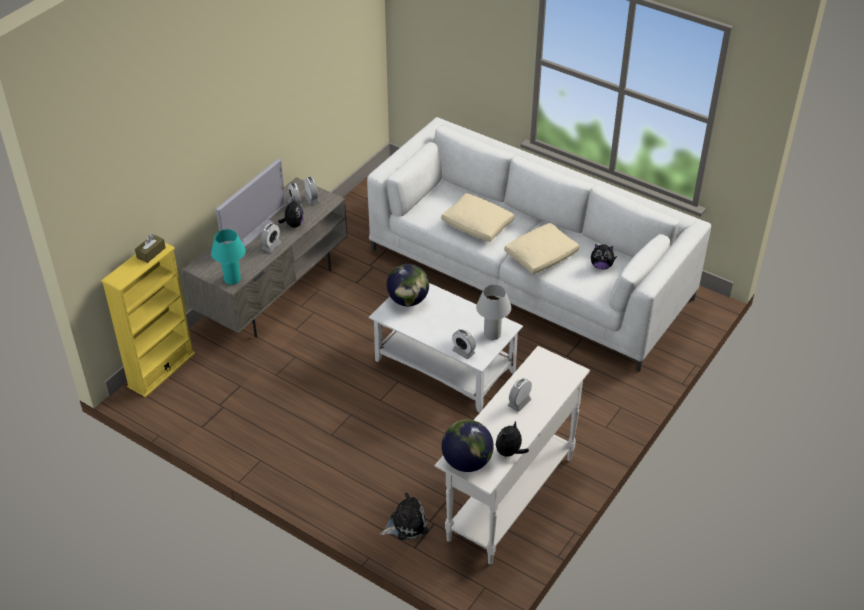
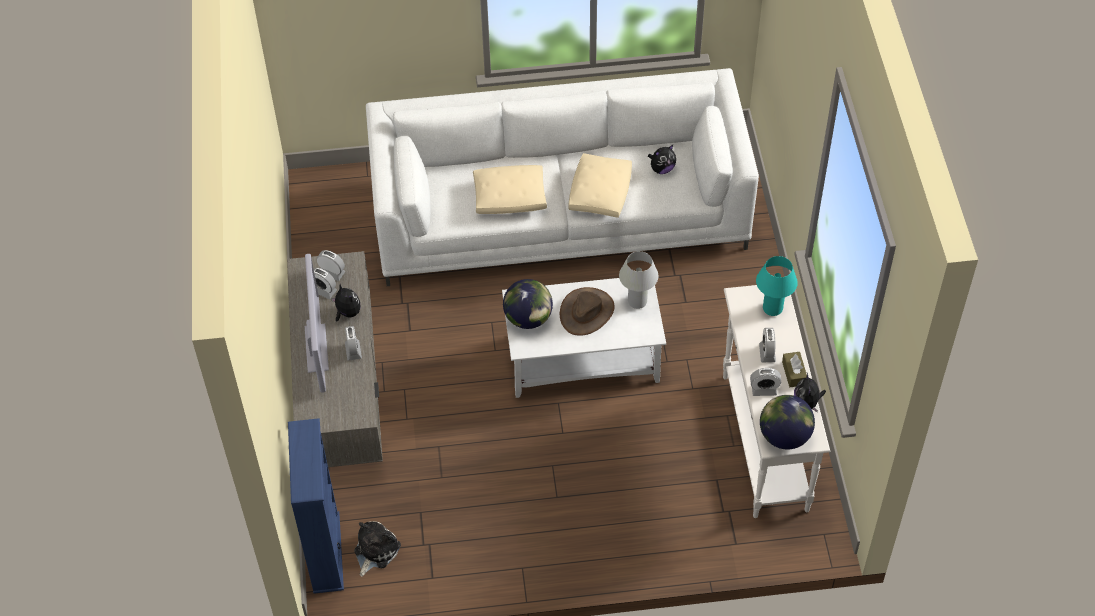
camera: 40 degrees left, 10 degrees up
yellow bookcase [101,243,195,397] -> blue bookcase [288,418,344,594]
brown tissue box [135,234,166,263] -> brown tissue box moved to [782,352,807,387]
turquoise table lamp [211,229,246,285] -> turquoise table lamp moved to [756,256,798,316]
plush toy [380,492,429,540] -> plush toy moved to [354,521,401,577]
alarm clock [452,329,476,359] -> alarm clock moved to [750,368,781,396]
none -> brown hat [560,287,614,336]

